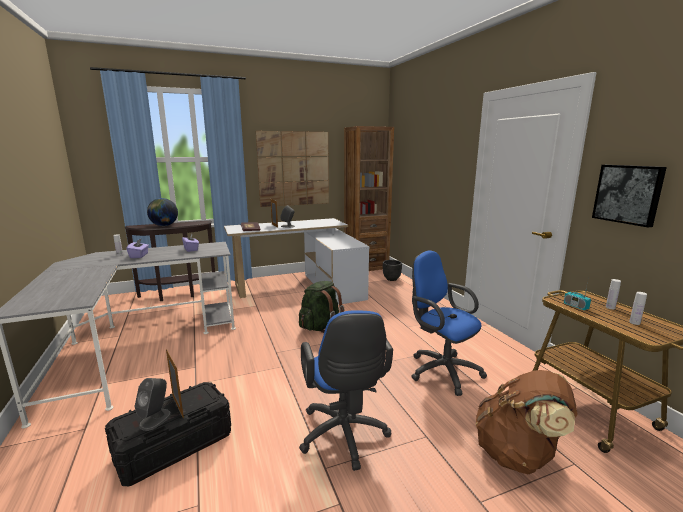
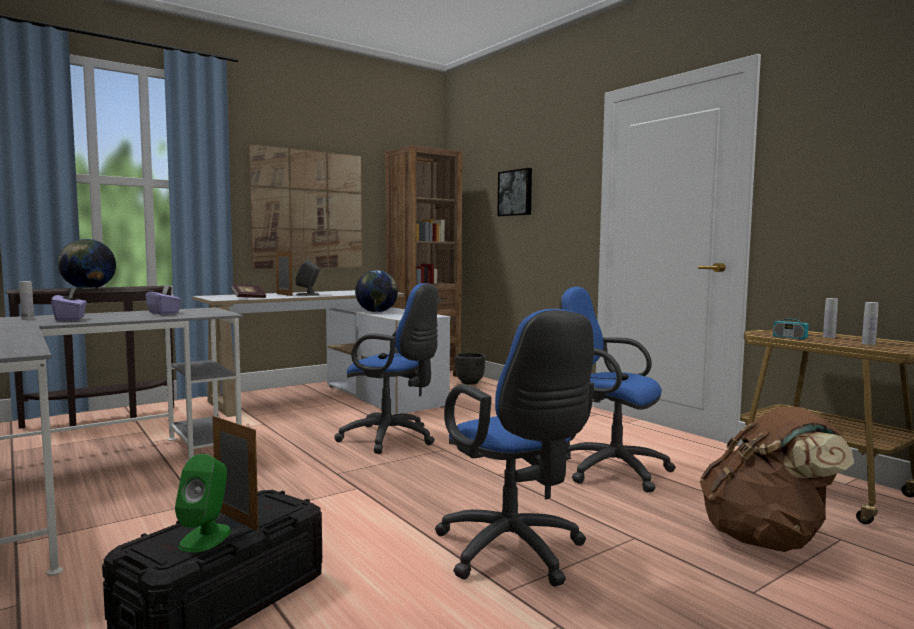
camera: 15 degrees left, 10 degrees down
grey speaker [134,378,171,431] -> green speaker [175,454,231,552]
green backpack [299,281,344,333] -> blue office chair [334,283,438,454]
picture [592,165,667,228] -> picture moved to [497,168,532,217]
none -> globe [355,270,398,312]

